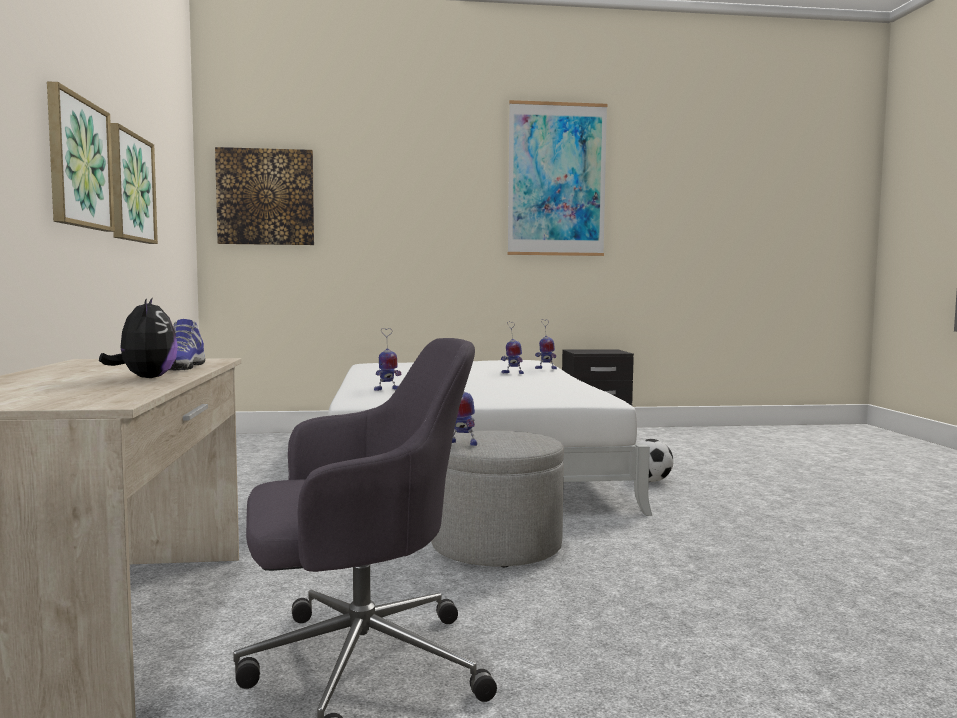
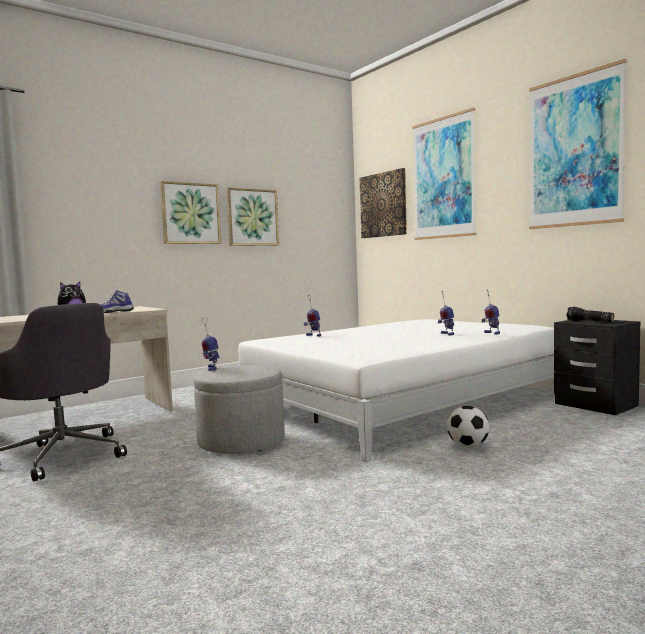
camera: 60 degrees right, 0 degrees up
none -> picture [412,108,476,240]
none -> flashlight [567,307,614,323]

